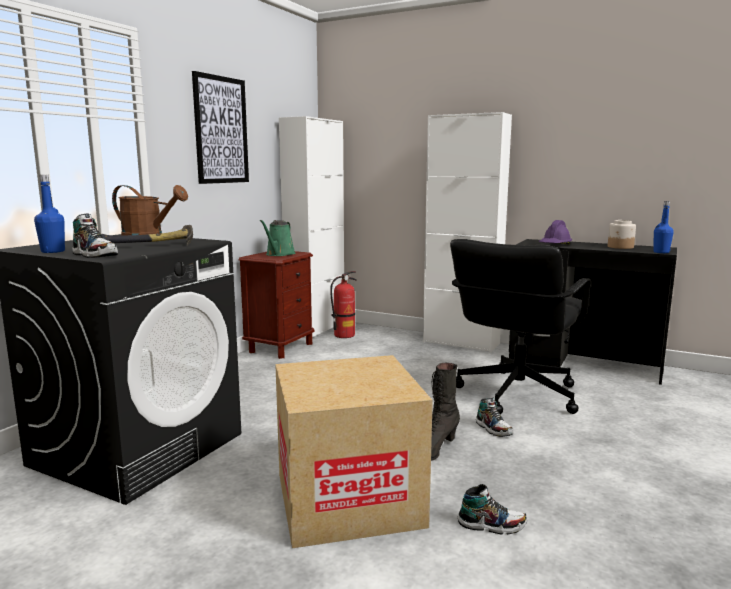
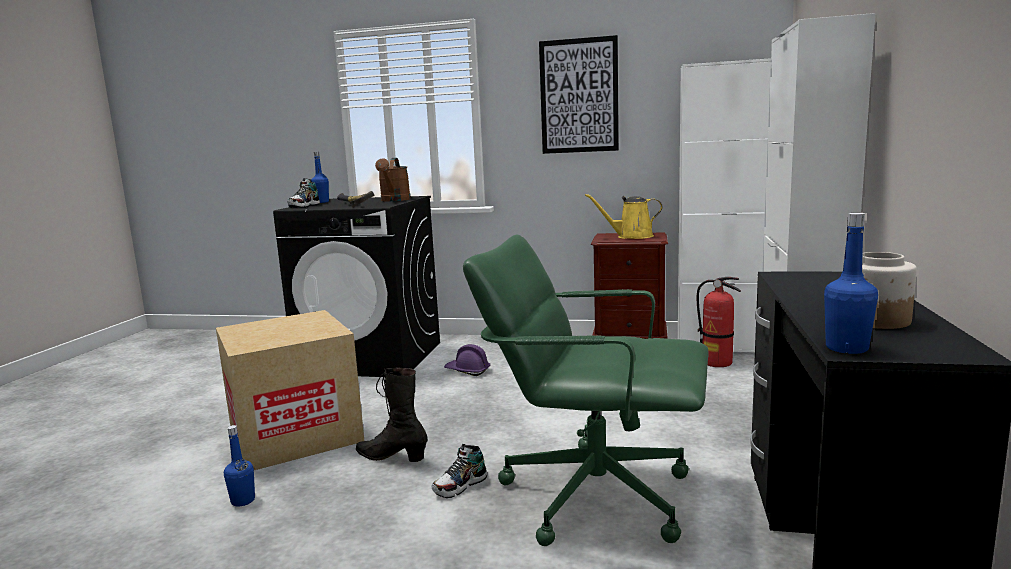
camera: 75 degrees right, 0 degrees up
green watering can [260,220,296,256] -> yellow watering can [585,194,663,239]
black office chair [450,239,591,415] -> green office chair [463,235,709,546]
shoe [458,484,527,535] -> blue bottle [224,425,255,506]
purple hard hat [538,220,572,244] -> purple hard hat moved to [444,344,490,376]

